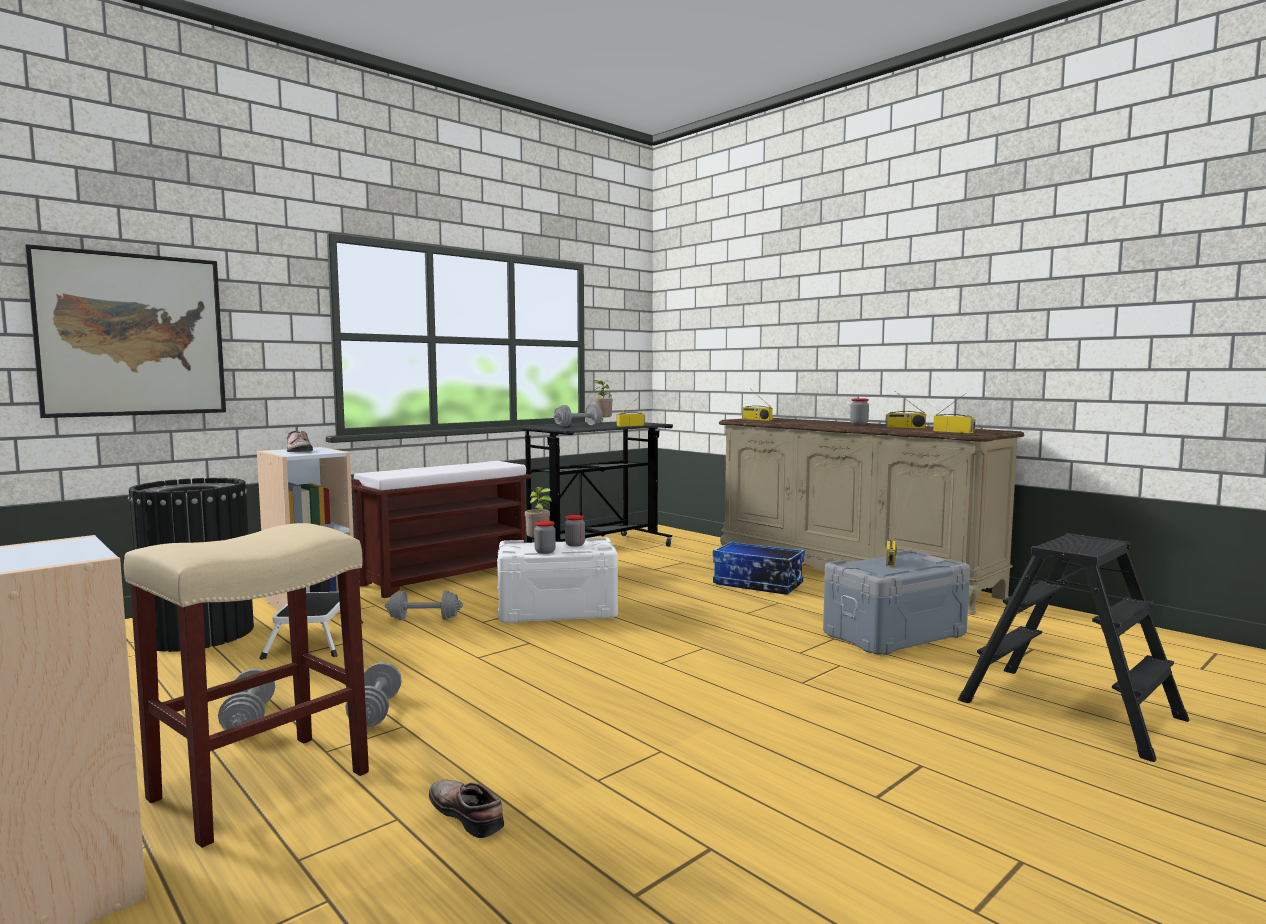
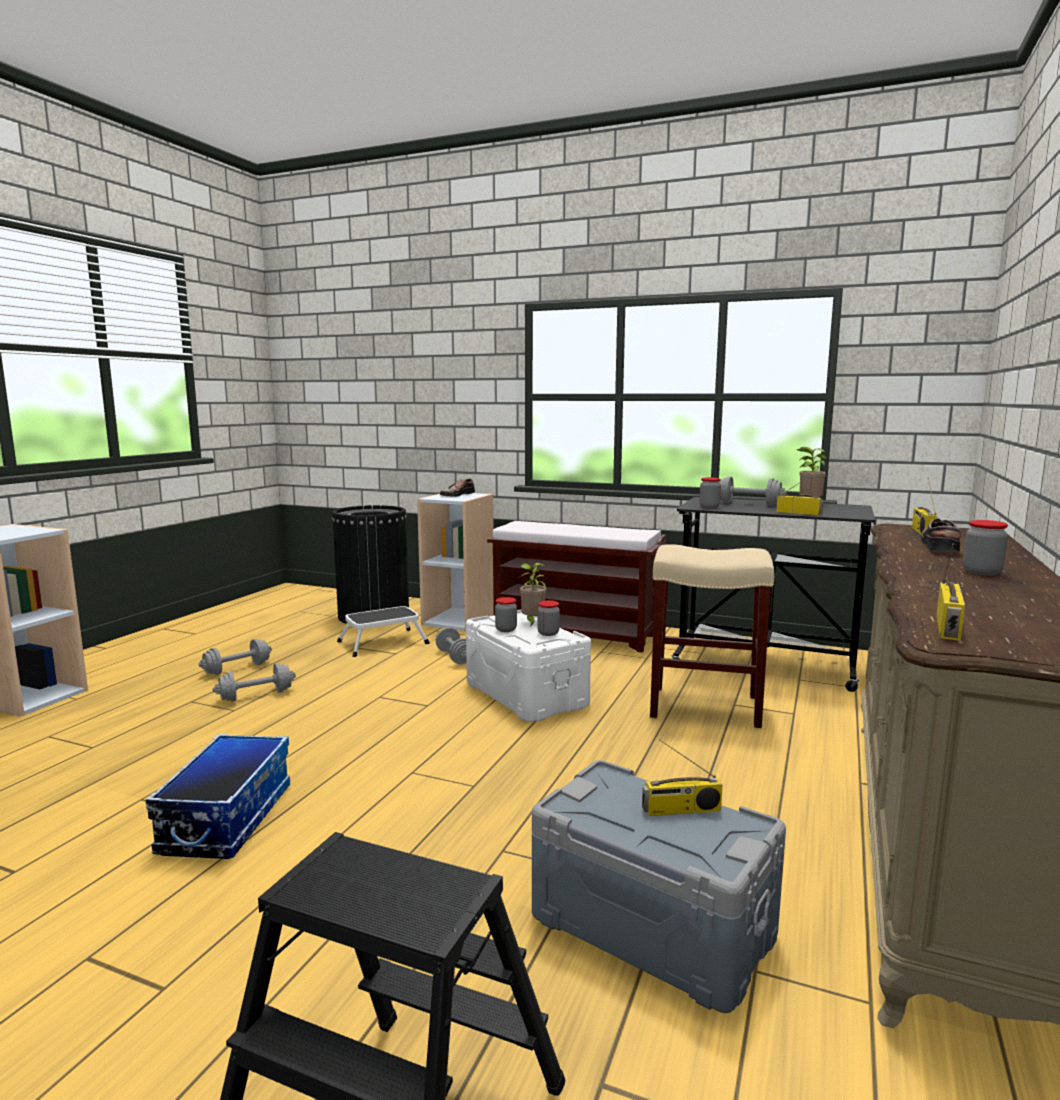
camera: 65 degrees right, 5 degrees up
picture [25,244,226,418] -> none
beige stool [124,523,369,848] -> beige stool moved to [650,544,774,728]
shoe [429,780,504,838] -> shoe moved to [921,518,961,552]
storage box [713,542,805,595] -> storage box moved to [146,734,290,859]
radio [885,392,926,428] -> none
none -> jar [700,477,721,508]

